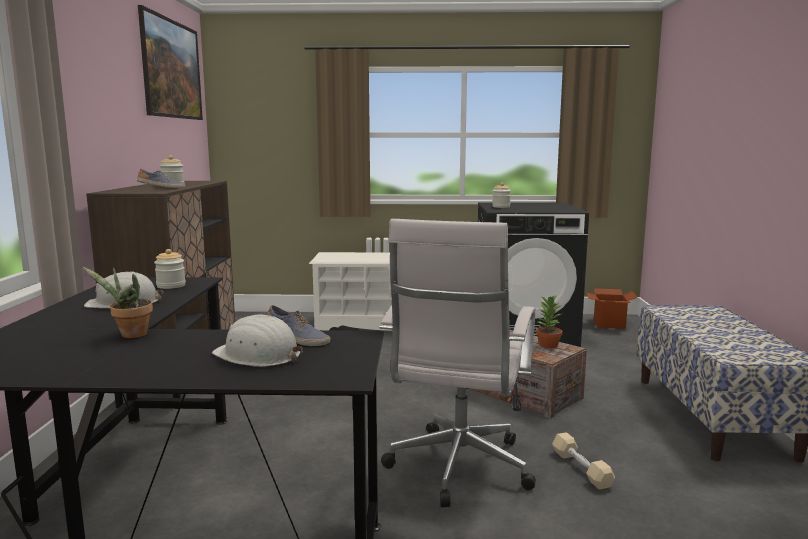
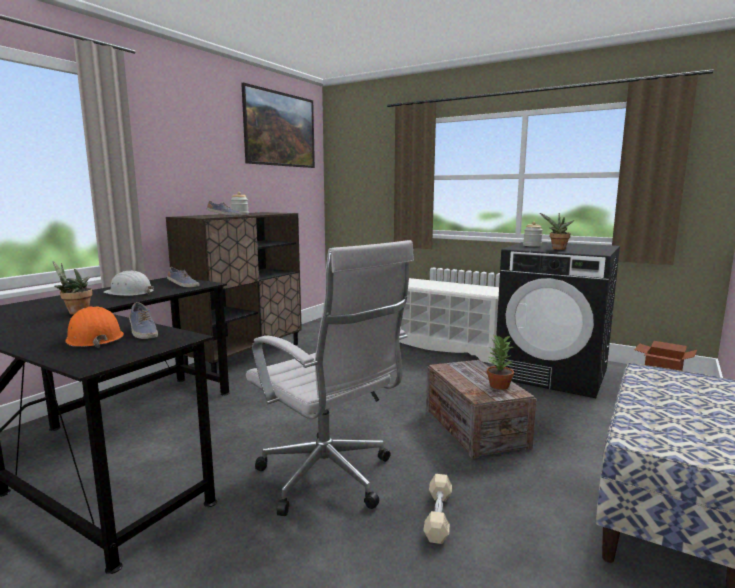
camera: 30 degrees right, 0 degrees up
jar [154,249,186,289] -> shoe [167,267,199,287]
white hard hat [212,314,303,367] -> orange hard hat [65,306,124,348]
white office chair [379,219,536,507] -> white office chair turned 90 degrees counterclockwise [246,240,414,516]
none -> potted plant [540,213,575,250]

